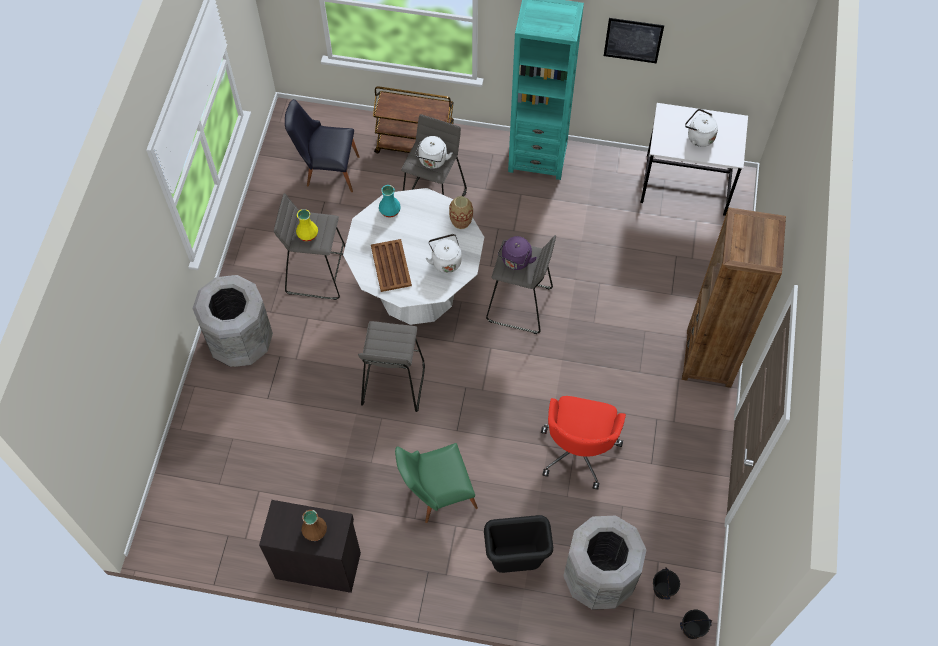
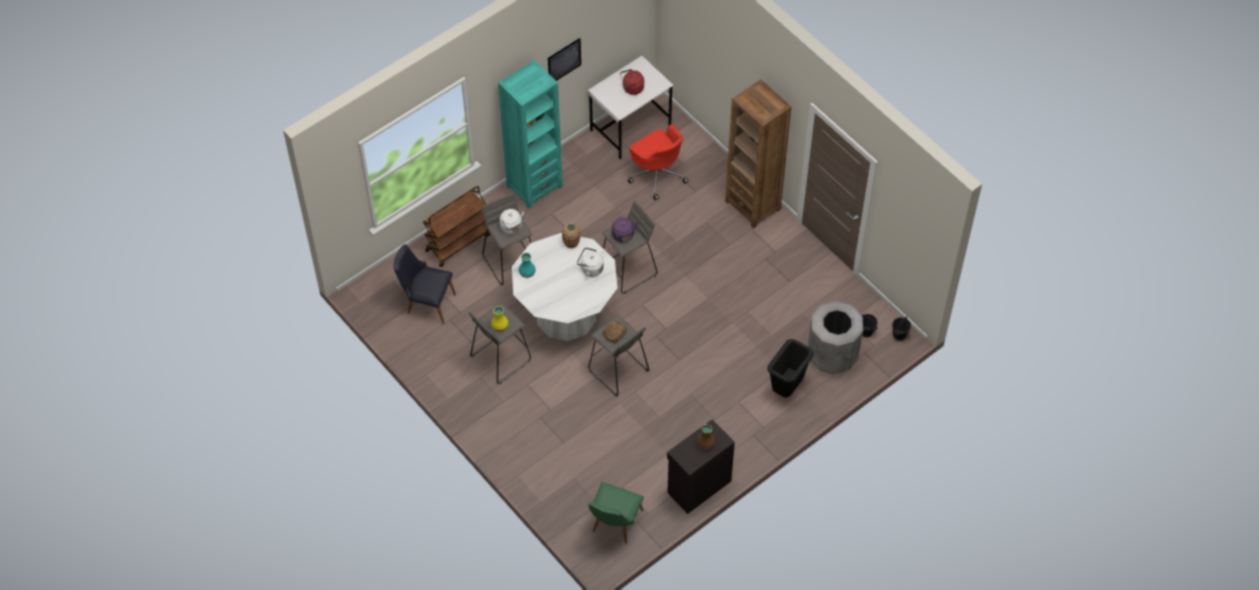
camera: 50 degrees left, 5 degrees down
grey trash can [192,275,273,367] -> none
black chair [285,99,360,192] -> black chair turned 60 degrees clockwise [393,244,456,324]
brown tray [371,239,412,292] -> none
green chair [395,443,478,523] -> green chair moved to [588,482,644,544]
red office chair [541,396,626,490] -> red office chair moved to [628,124,689,200]
white kettle [685,109,718,147] -> red kettle [620,69,644,95]
none -> bread [603,321,627,343]

